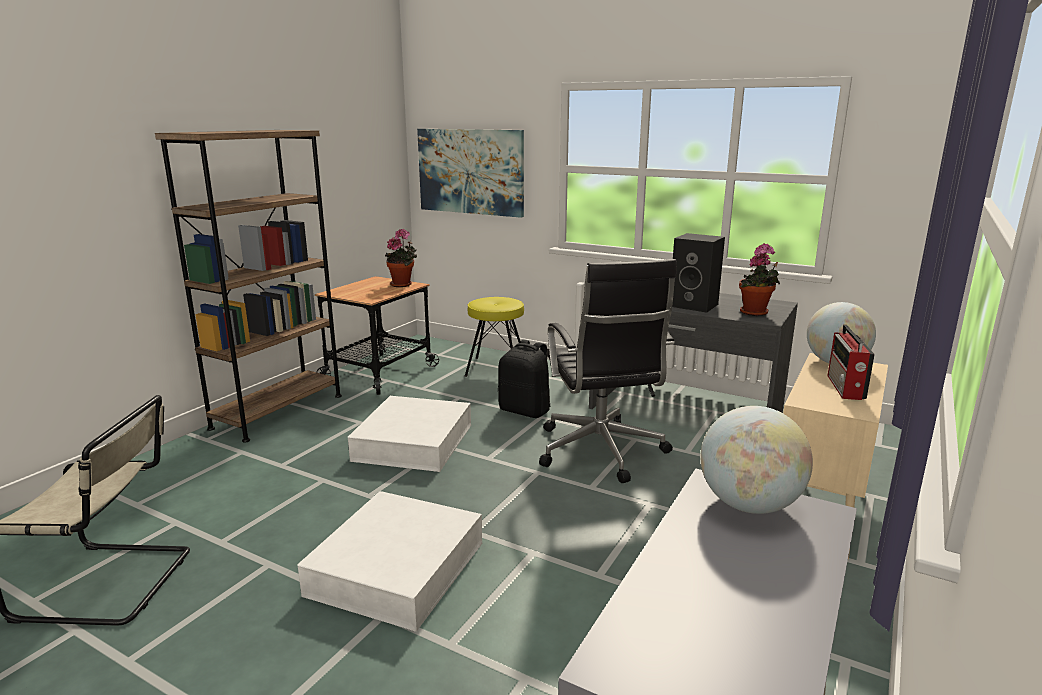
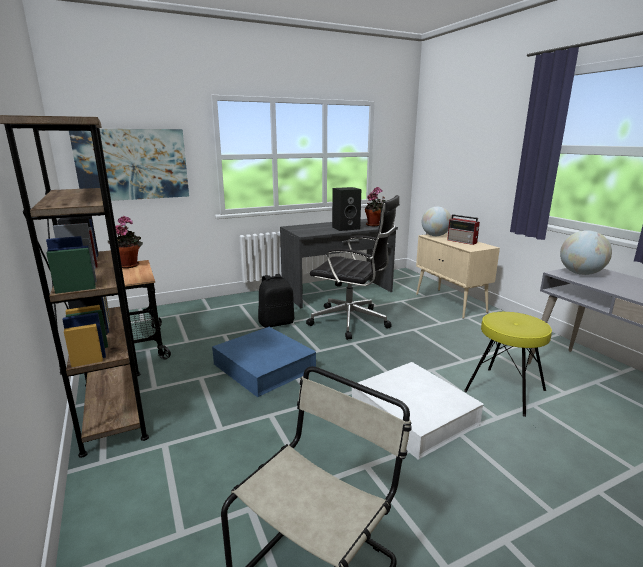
camera: 55 degrees left, 0 degrees up
white storage box [348,396,471,472] -> blue storage box [212,327,316,397]
yellow stool [465,297,524,377] -> yellow stool moved to [464,312,552,417]

